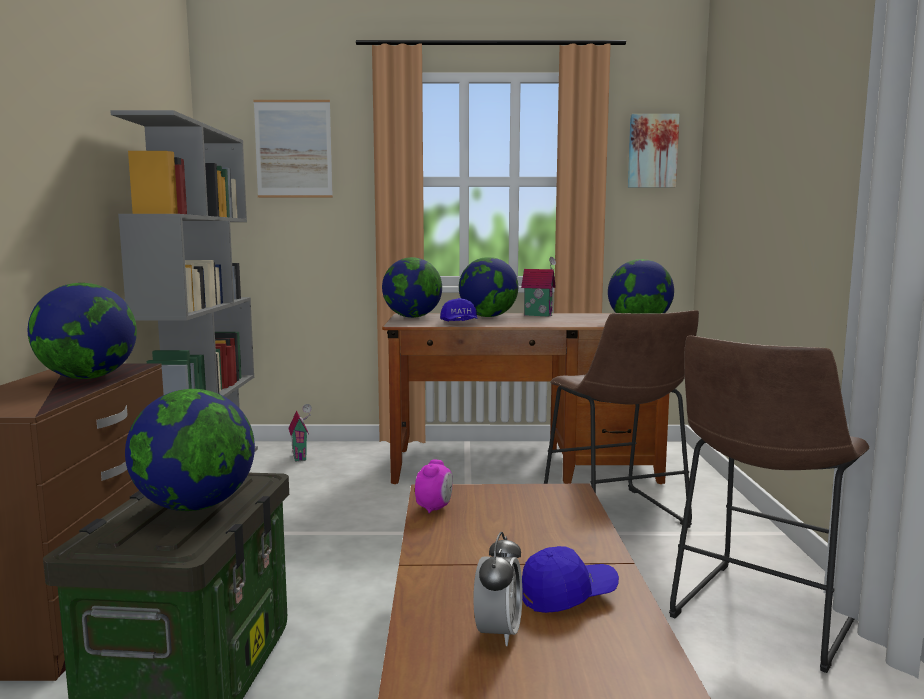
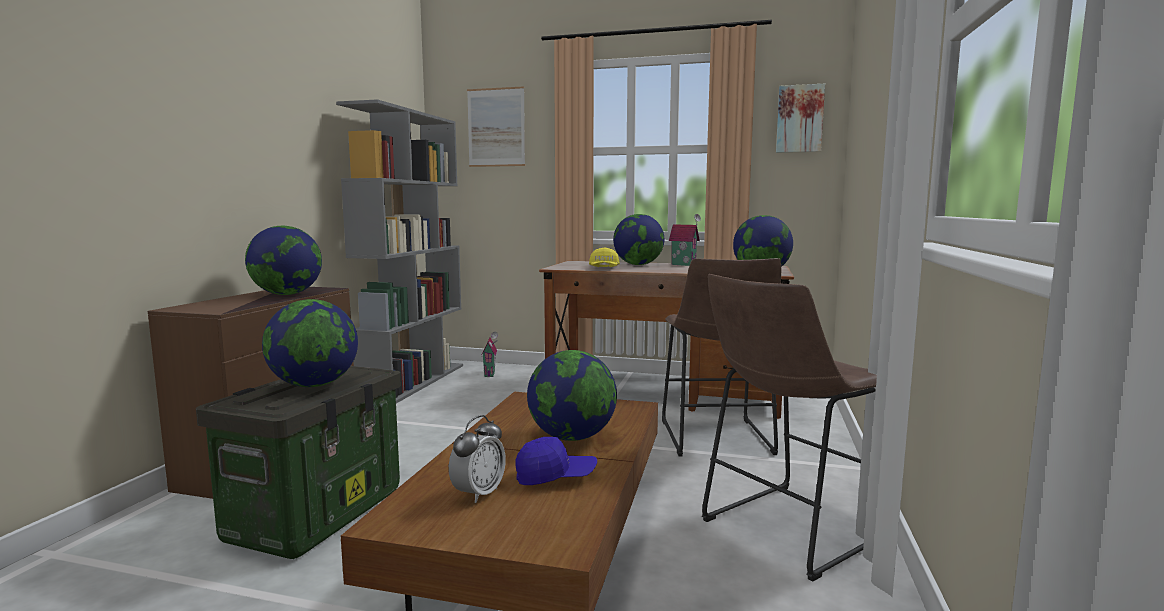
camera: 15 degrees right, 0 degrees up
globe [382,257,442,318] -> globe moved to [527,350,617,441]
alarm clock [415,459,453,513] -> none
blue cap [440,298,478,321] -> yellow cap [589,247,620,267]

